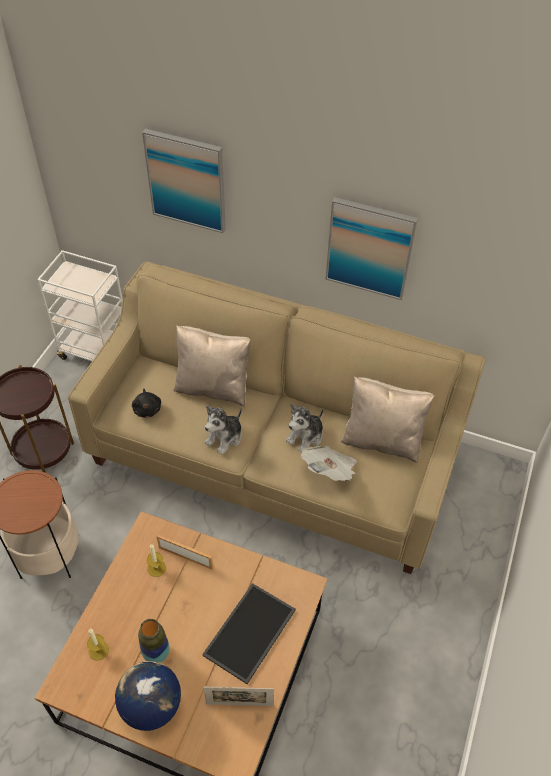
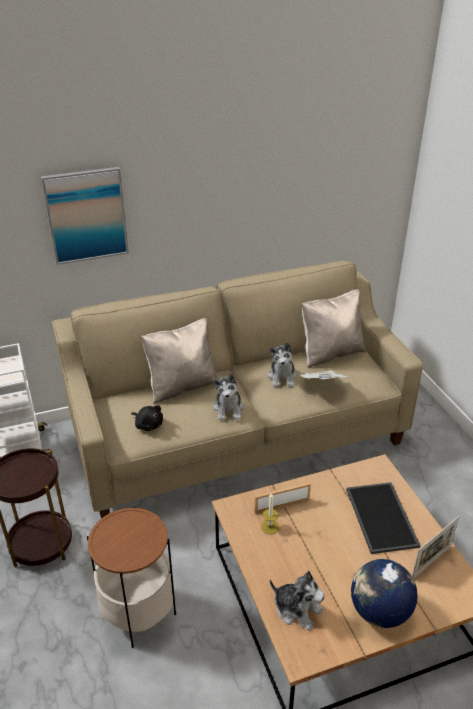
camera: 40 degrees left, 15 degrees down
candle [87,629,109,660] -> plush toy [270,571,325,631]
vase [138,619,169,663] -> none
picture [326,197,418,300] -> none

